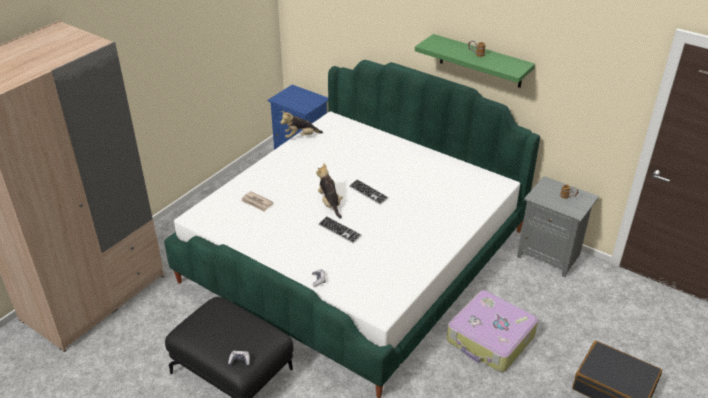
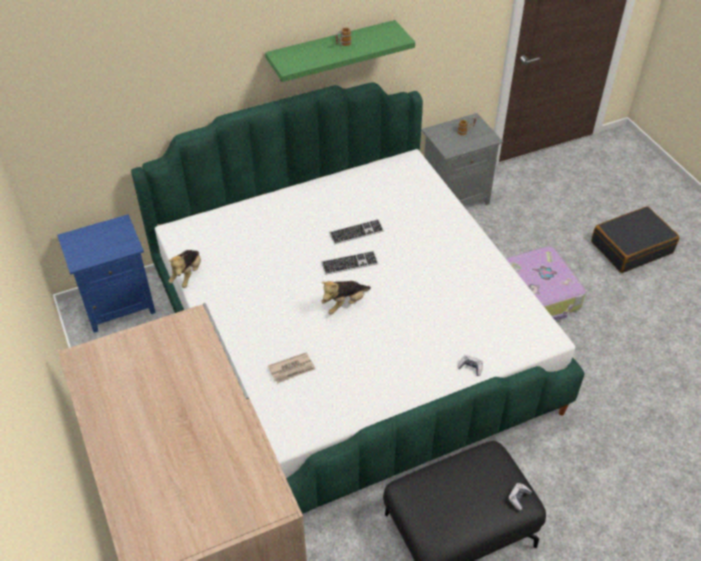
camera: 60 degrees left, 10 degrees up
plush toy [316,163,343,219] -> plush toy turned 45 degrees counterclockwise [321,281,371,314]
keyboard [318,216,362,244] -> keyboard moved to [329,219,384,244]

